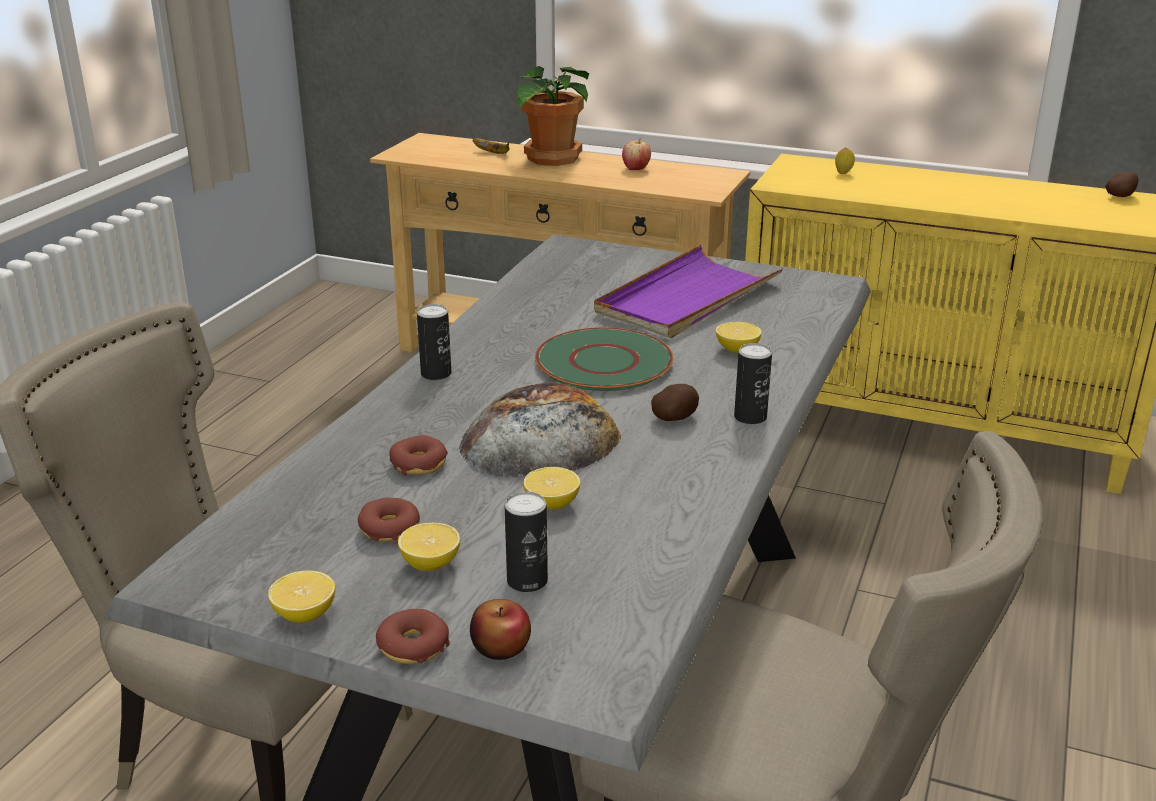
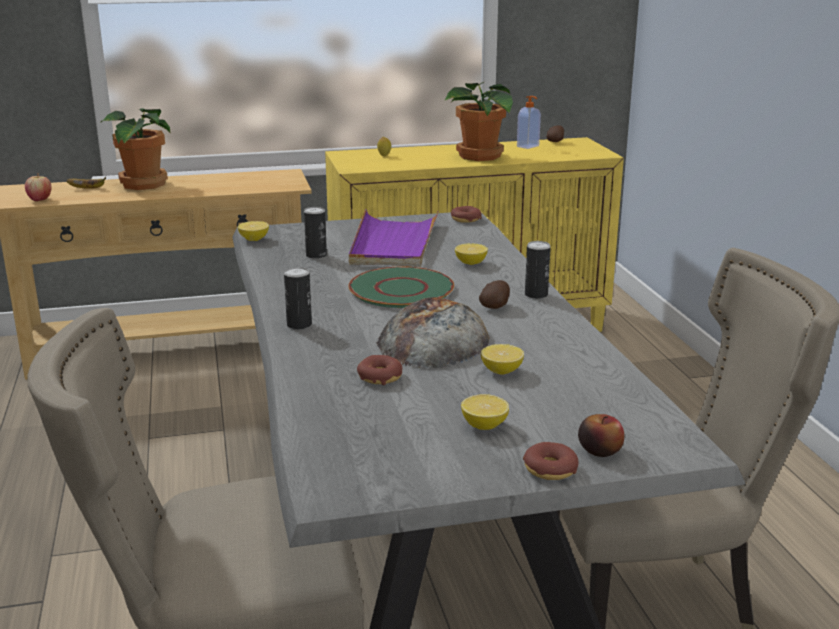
camera: 35 degrees left, 5 degrees down
lemon [268,571,335,623] -> lemon moved to [238,221,269,241]
donut [358,498,420,542] -> donut moved to [451,206,482,223]
can [505,491,548,592] -> can moved to [304,207,327,259]
apple [622,138,651,170] -> apple moved to [25,173,51,201]
none -> potted plant [444,82,513,161]
none -> soap dispenser [517,96,541,149]

